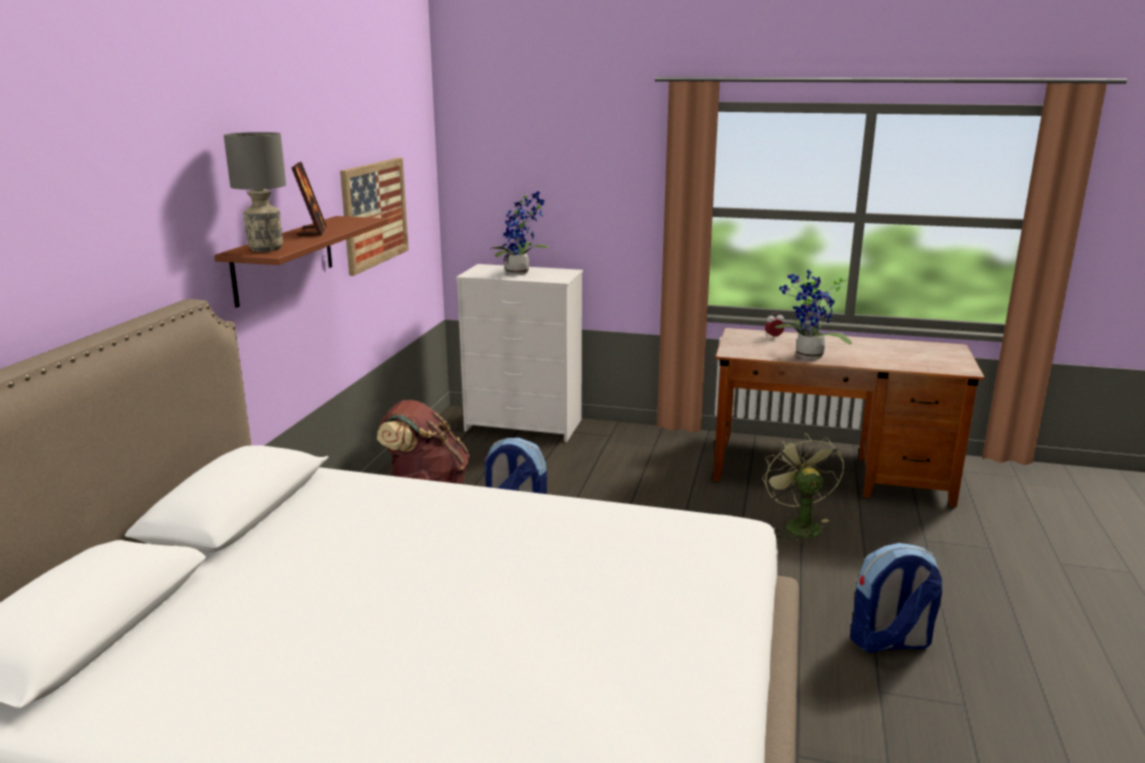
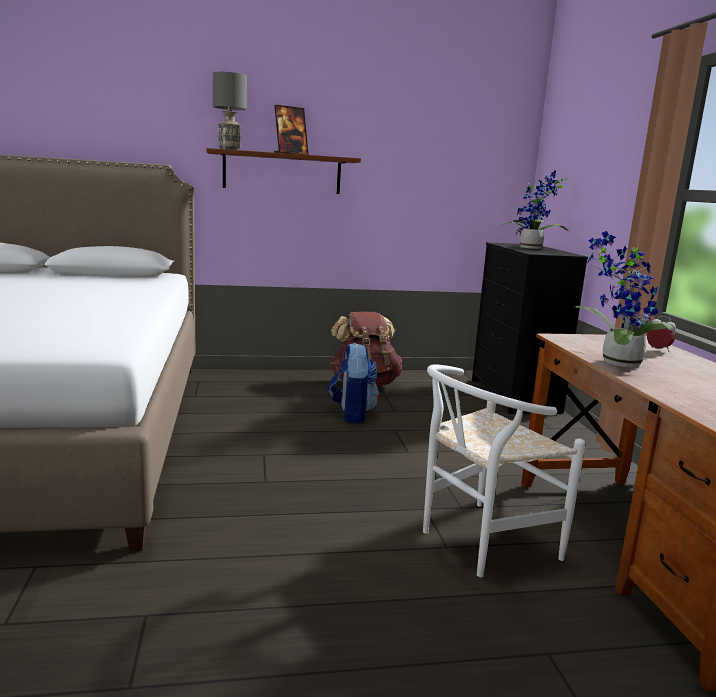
camera: 65 degrees right, 5 degrees down
picture [340,157,409,276] -> none
white dresser [456,264,583,442] -> black dresser [472,242,588,414]
green fan [762,433,844,544] -> white chair [423,364,586,577]
backpack [850,543,942,653] -> none

